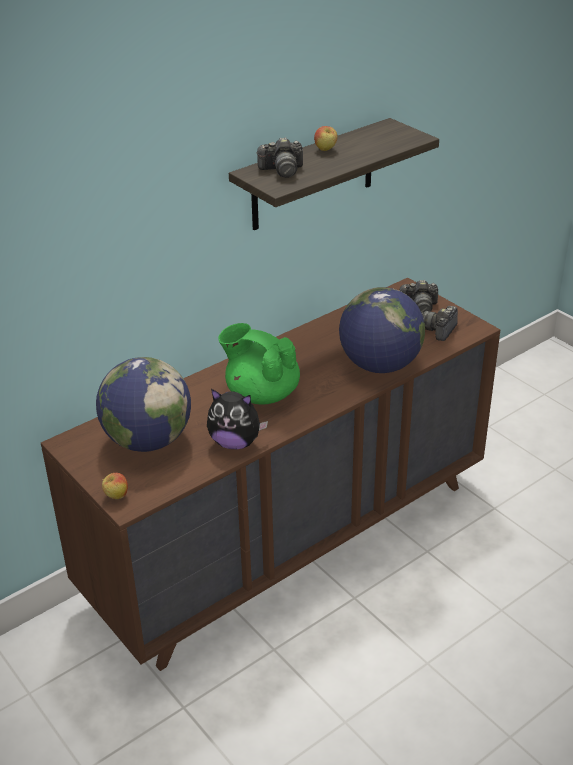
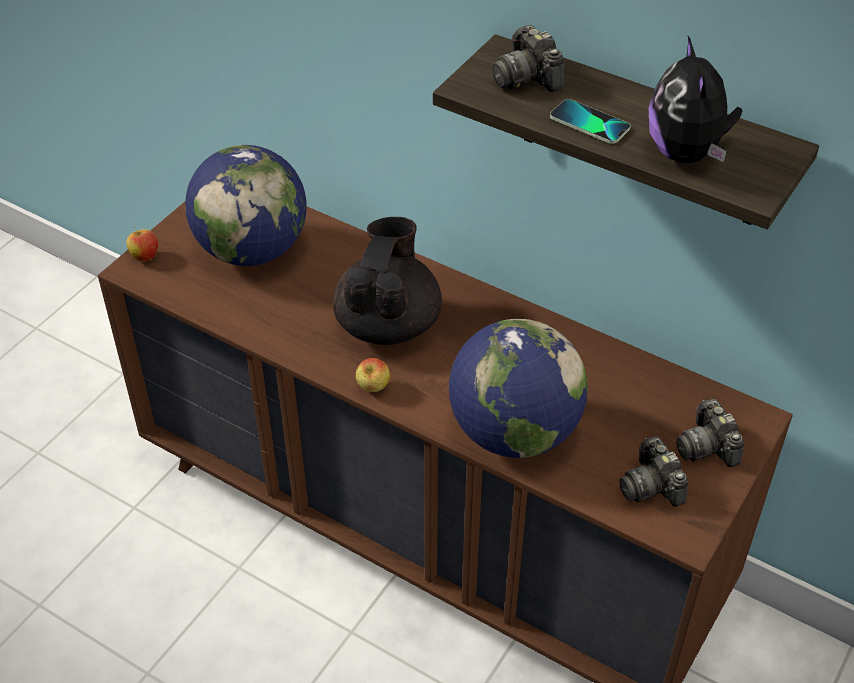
camera: 70 degrees right, 10 degrees up
plush toy [207,389,268,449] -> plush toy moved to [649,36,742,163]
green teapot [218,323,300,404] -> black teapot [333,217,442,345]
apple [314,126,338,151] -> apple moved to [356,358,390,392]
camera [421,306,458,341] -> camera turned 120 degrees counterclockwise [619,436,688,506]
none -> phone [550,99,631,144]

